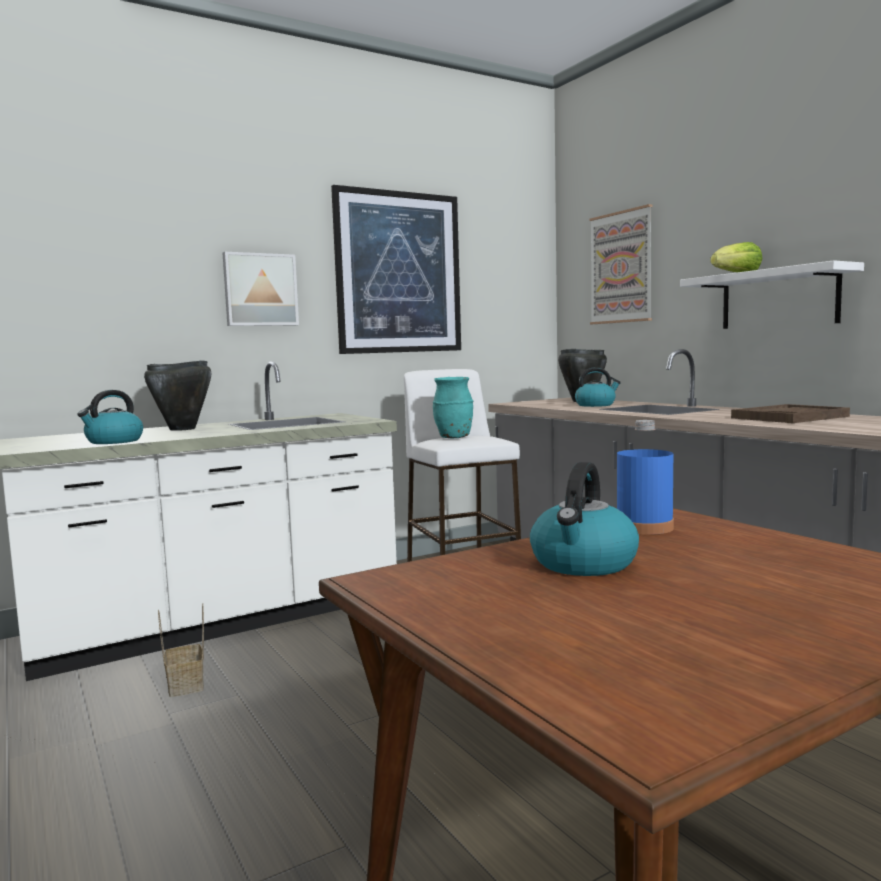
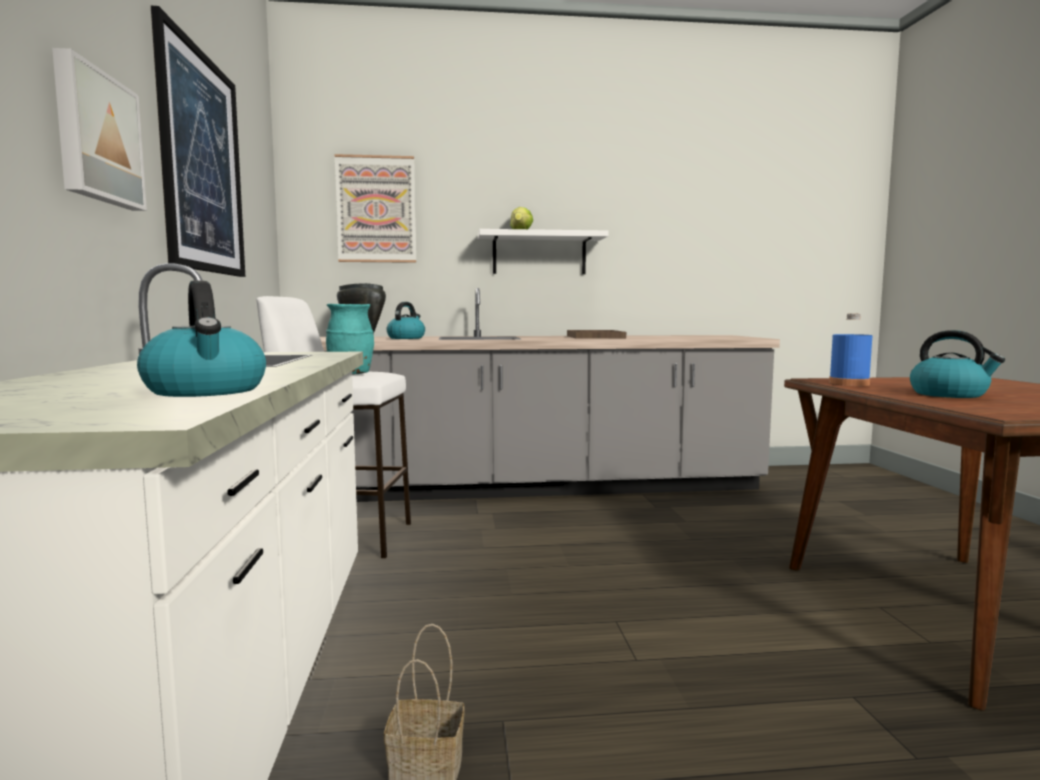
camera: 65 degrees left, 0 degrees up
black cooking pot [144,360,211,431] -> none

